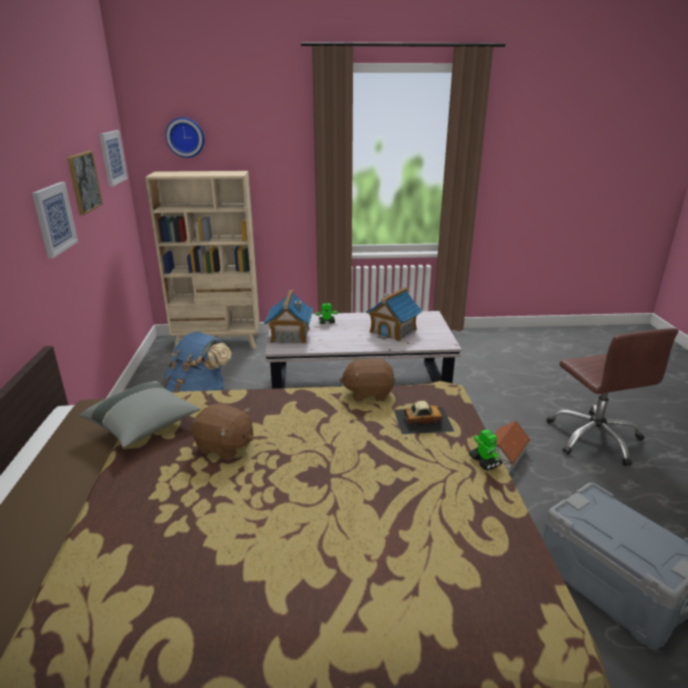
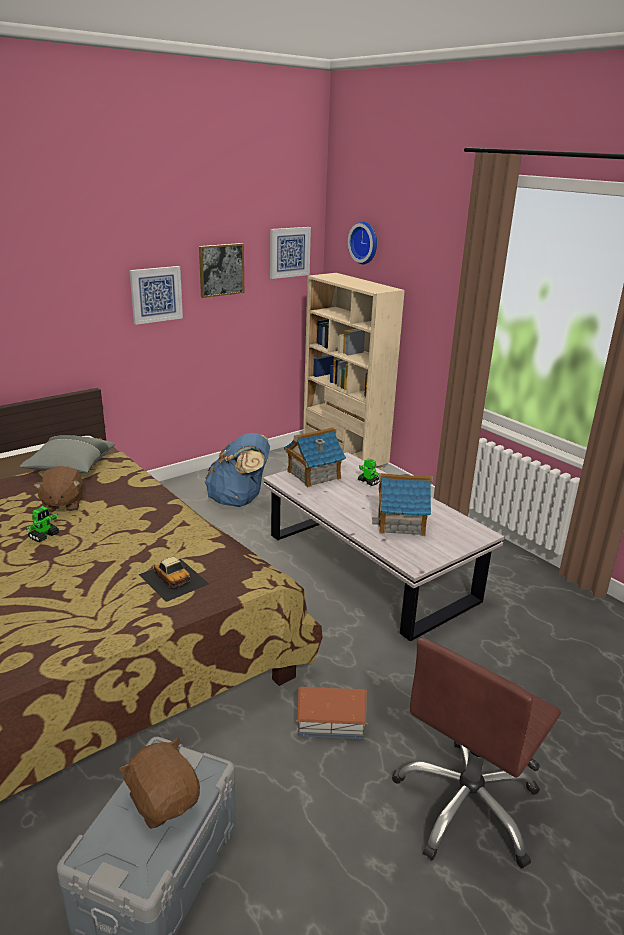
camera: 55 degrees right, 0 degrees up
brown plush toy [340,357,395,401] -> brown plush toy moved to [119,737,200,829]
toy robot [469,429,503,471] -> toy robot moved to [26,506,59,542]

